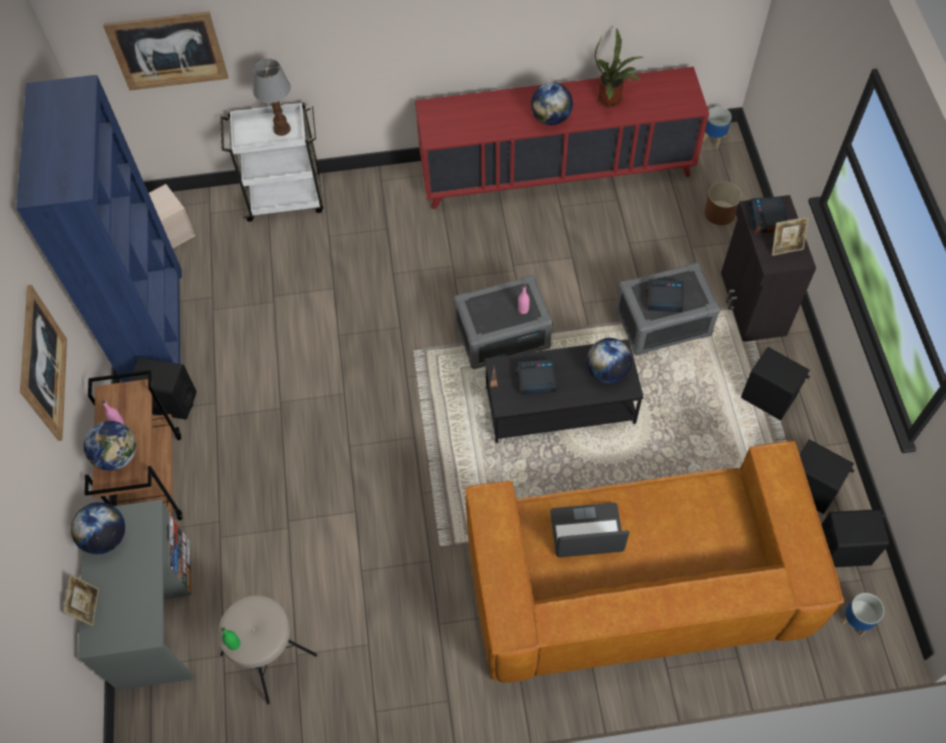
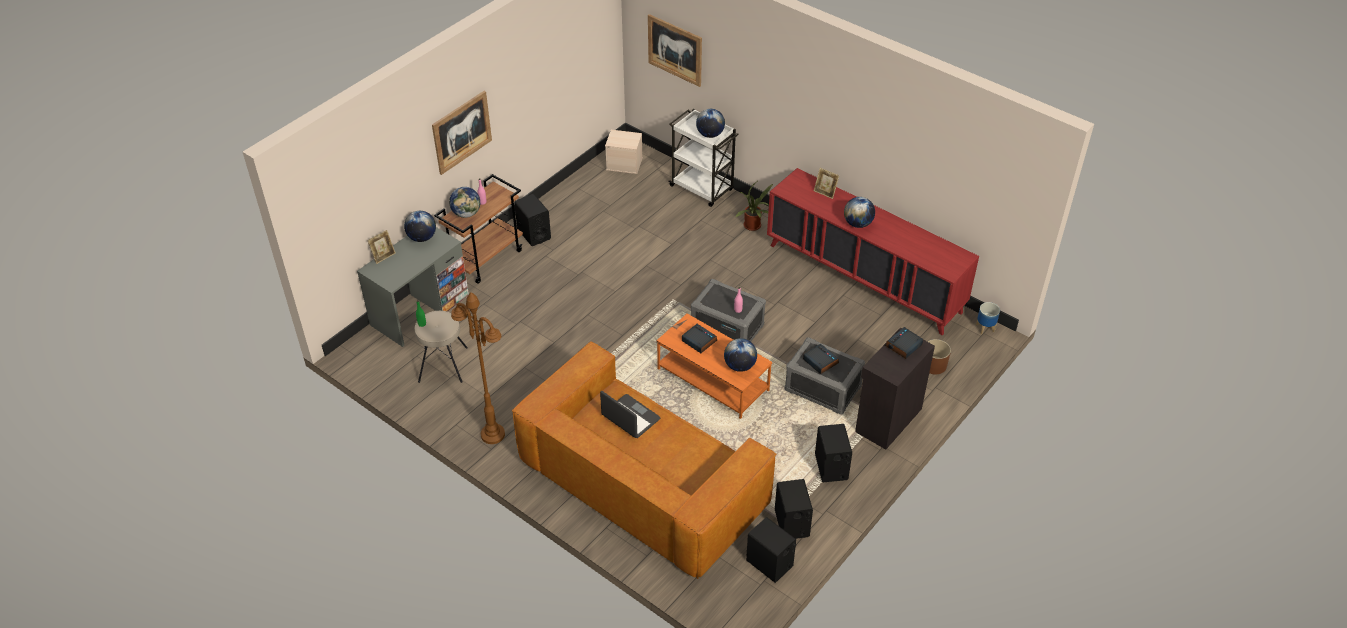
camera: 45 degrees right, 15 degrees down
blue bookcase [16,75,182,382] -> none
table lamp [253,58,291,136] -> globe [696,109,725,138]
black coffee table [485,339,644,443] -> orange coffee table [657,314,772,419]
potted plant [595,28,643,108] -> potted plant moved to [736,182,773,231]
picture frame [772,217,809,256] -> picture frame moved to [814,168,839,199]
planter [841,593,884,636] -> none
none -> brown floor lamp [451,292,505,444]

